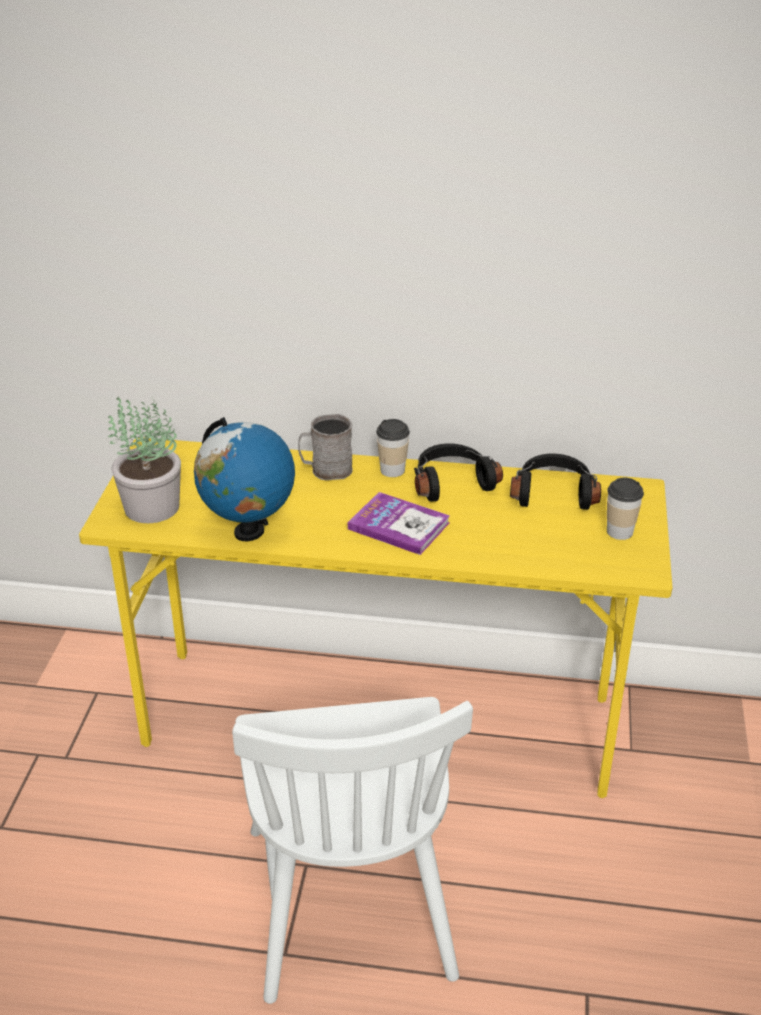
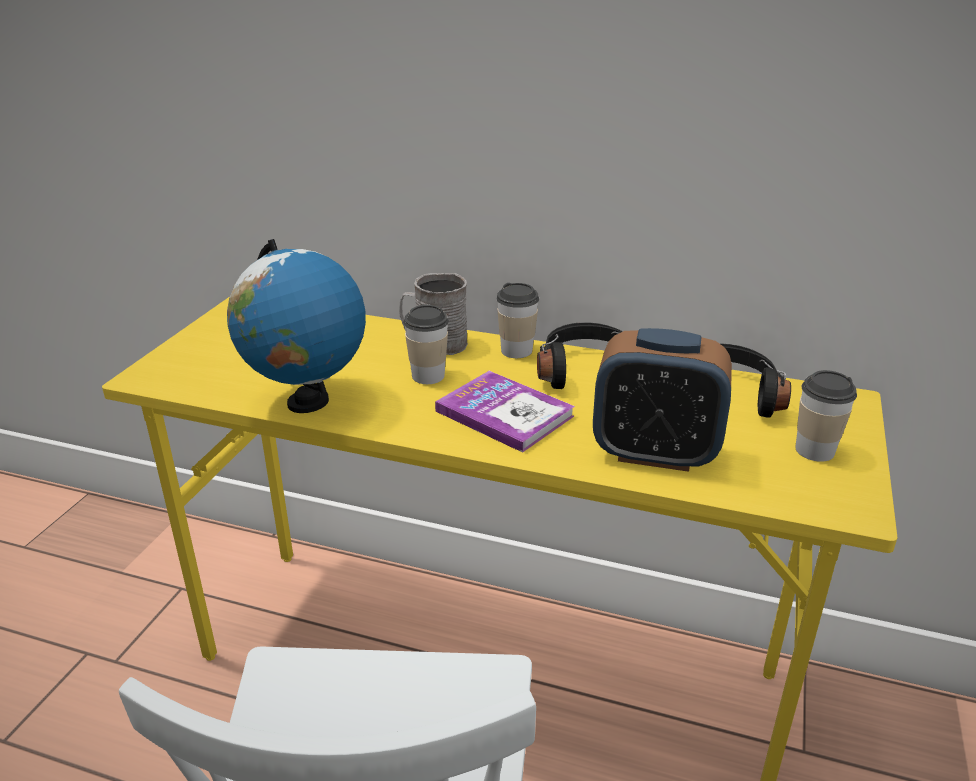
camera: 10 degrees right, 5 degrees down
potted plant [108,396,181,523] -> none
none -> cup [403,305,449,384]
none -> alarm clock [593,328,732,472]

